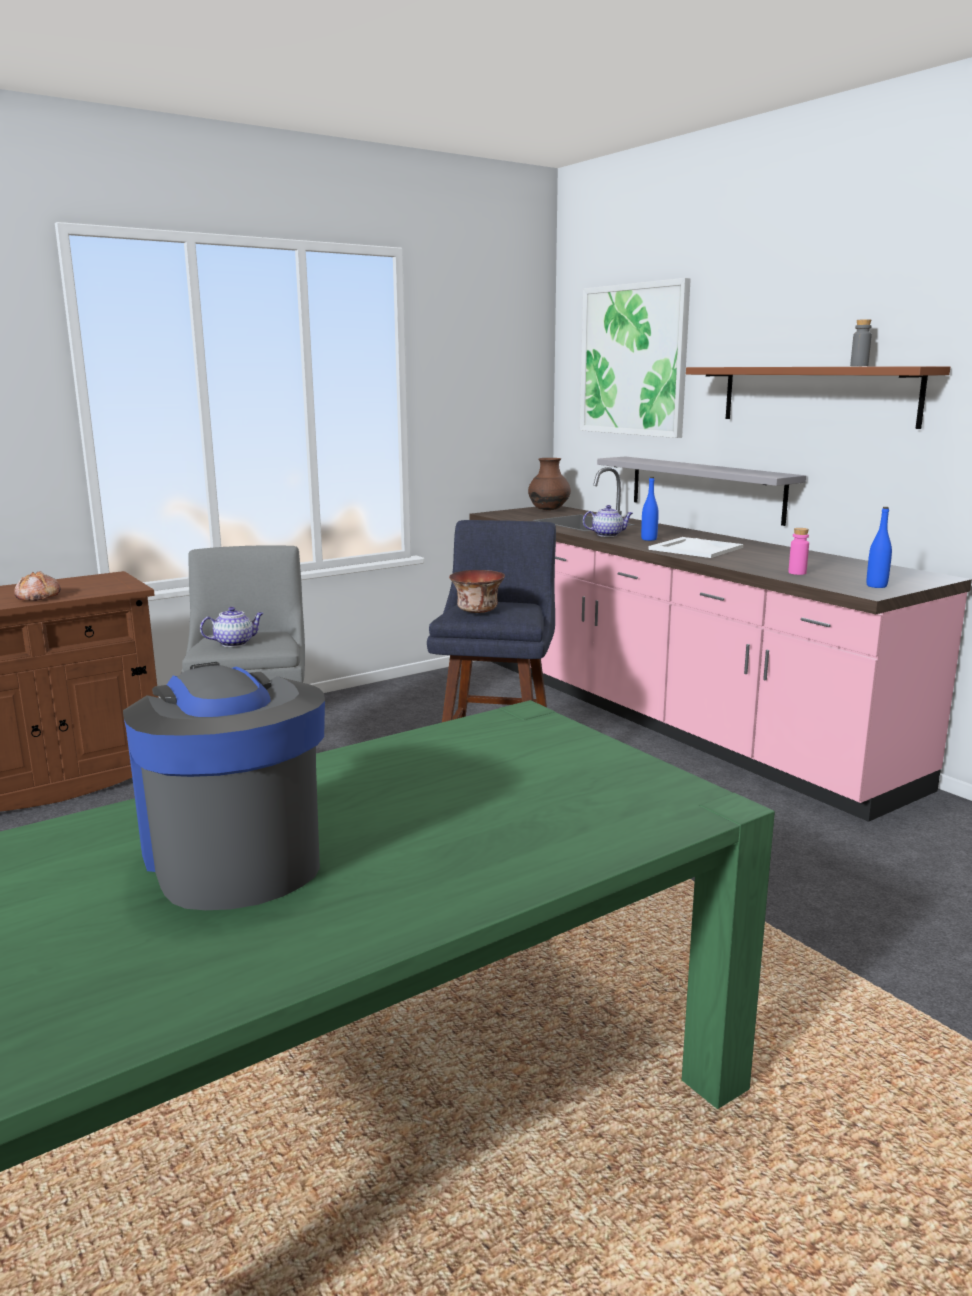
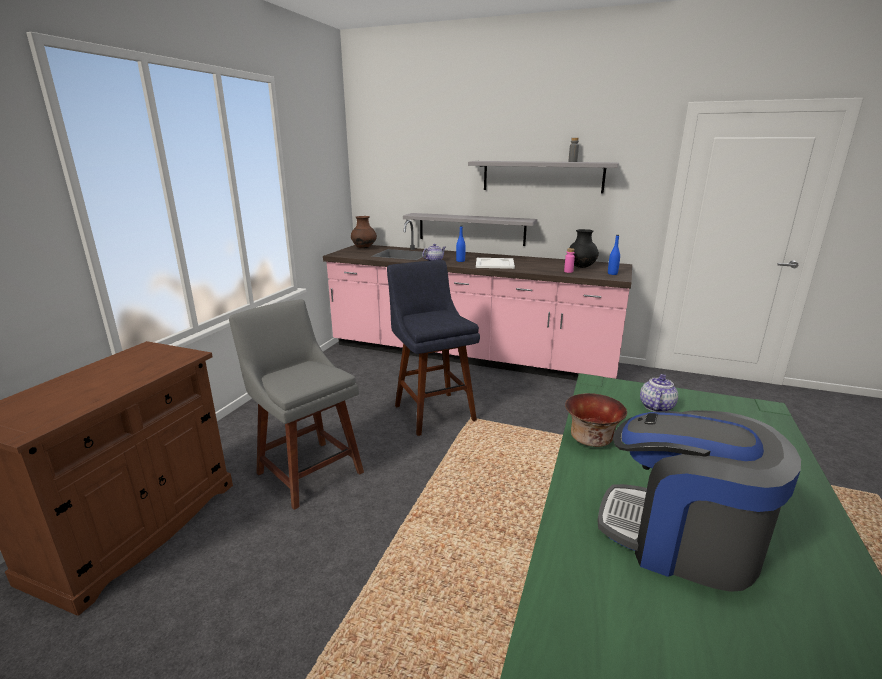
camera: 35 degrees left, 5 degrees up
bread [14,571,61,601] -> none
teapot [200,607,264,647] -> teapot moved to [640,374,678,412]
bowl [449,570,505,613] -> bowl moved to [565,393,627,447]
picture [580,278,691,438] -> none
brown shelf [686,366,950,429] -> grey shelf [468,161,619,194]
none -> black vase [569,229,599,268]

